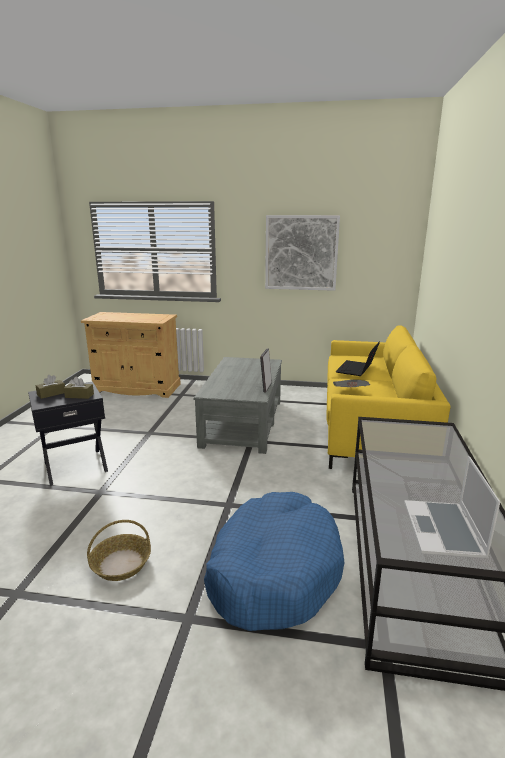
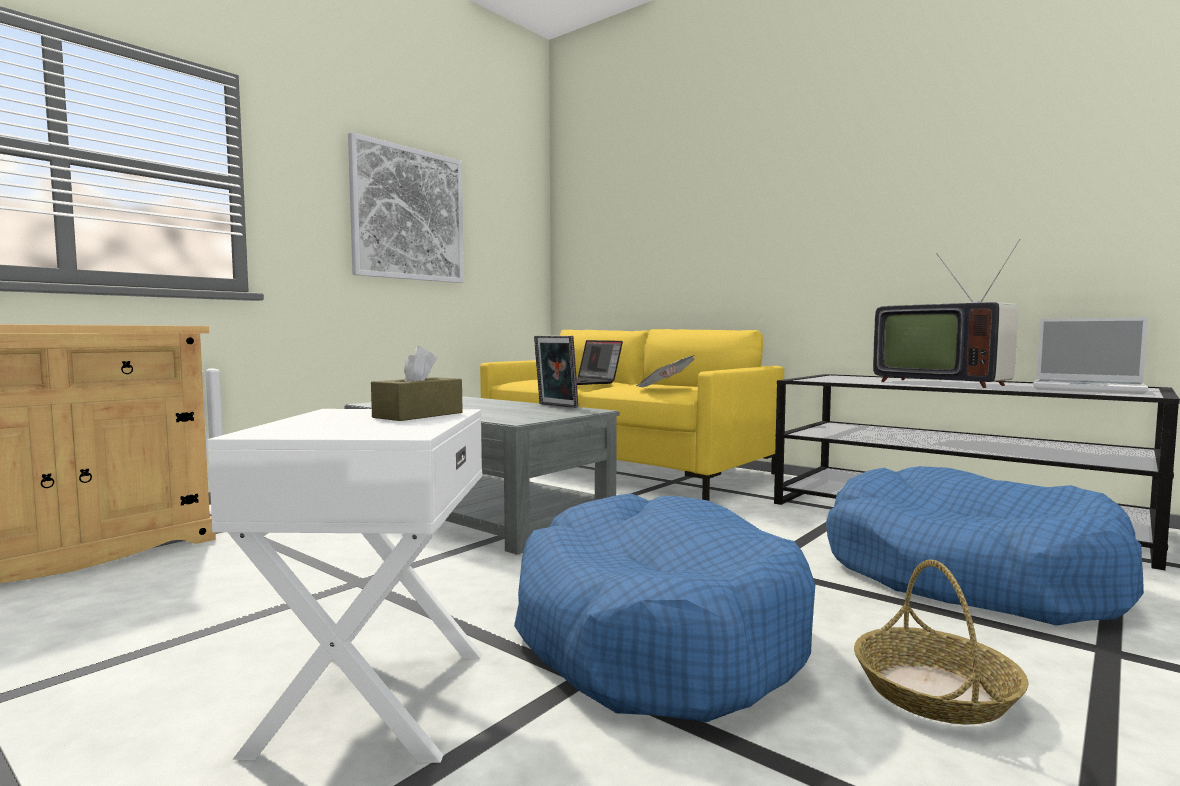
camera: 60 degrees left, 15 degrees down
black side table [28,381,108,486] -> white side table [207,409,482,763]
brown tissue box [35,375,65,399] -> none
none -> blue dog bed [514,493,815,722]
none -> television [873,239,1020,388]

